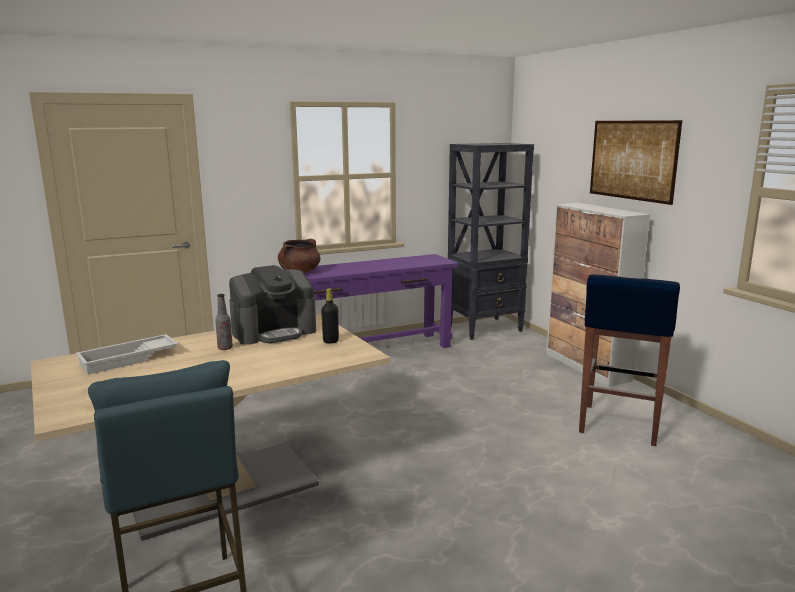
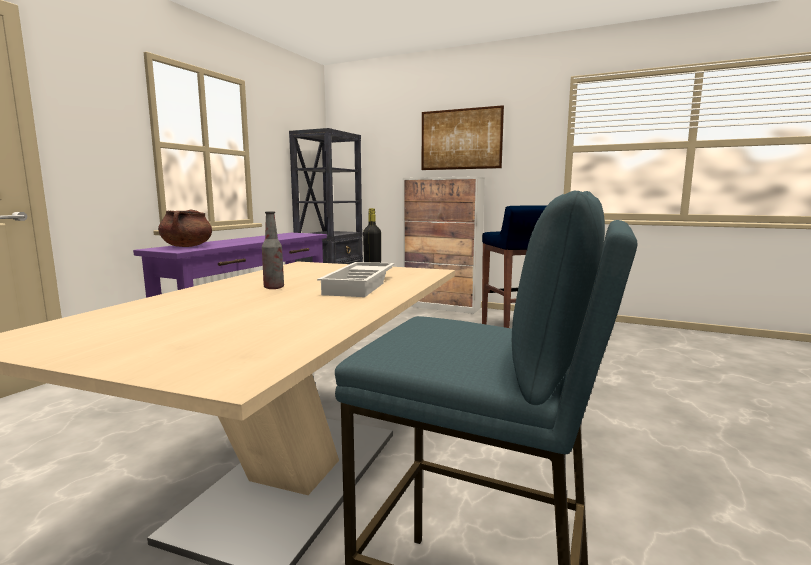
camera: 40 degrees left, 5 degrees down
white tray [76,334,178,375] -> white tray moved to [317,262,395,297]
coffee machine [229,265,316,345] -> none

